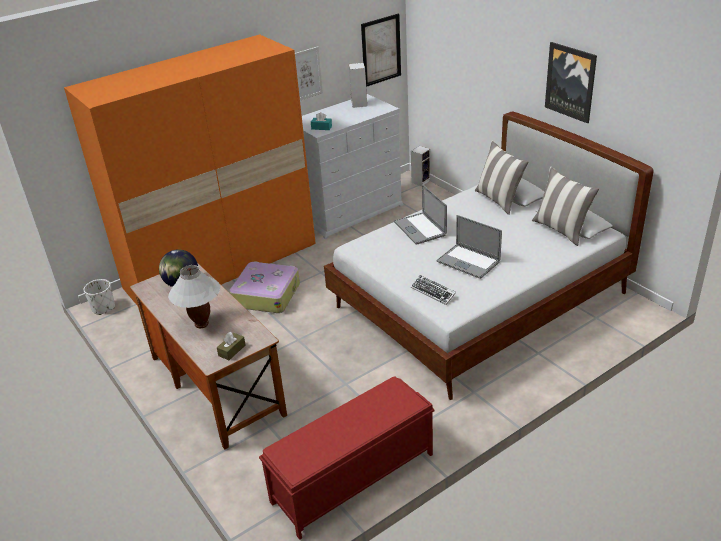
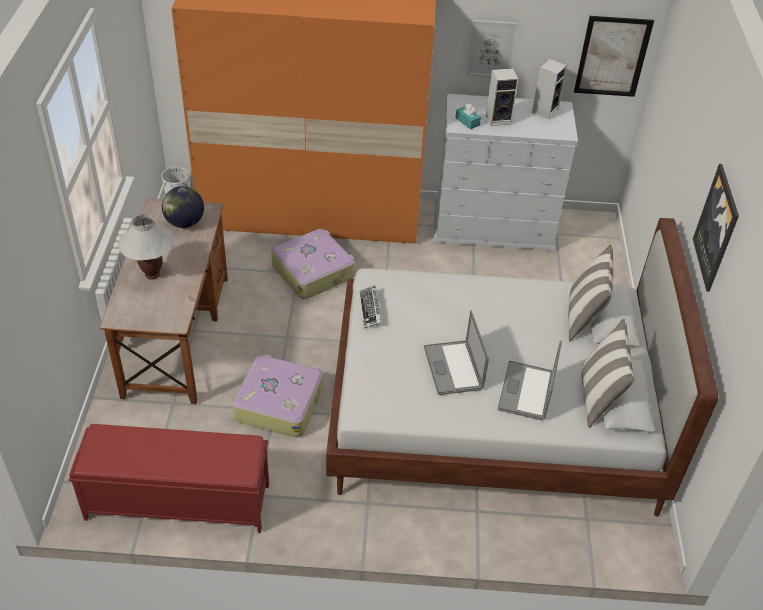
camera: 35 degrees right, 10 degrees up
brown tissue box [217,332,246,360] -> none
laptop [394,184,447,245] -> laptop moved to [498,340,562,421]
speaker [411,146,431,186] -> speaker moved to [486,68,519,126]
keyboard [411,275,456,305] -> keyboard moved to [359,286,382,329]
none -> suitcase [232,354,323,437]

